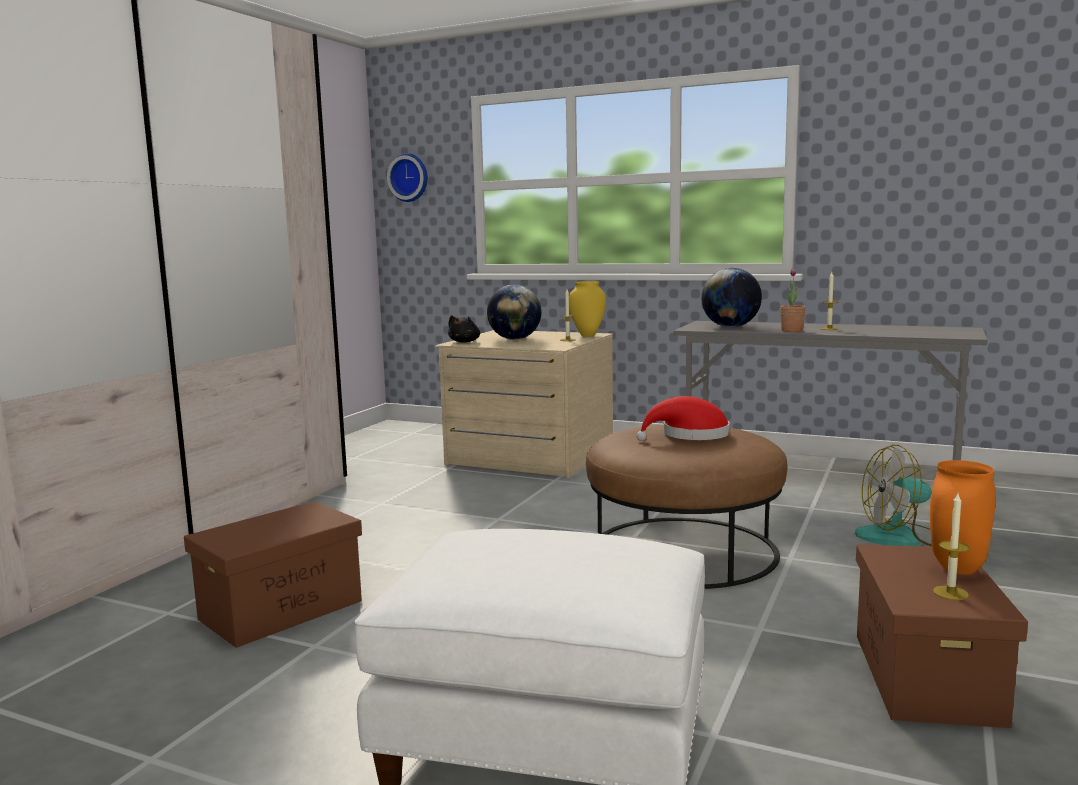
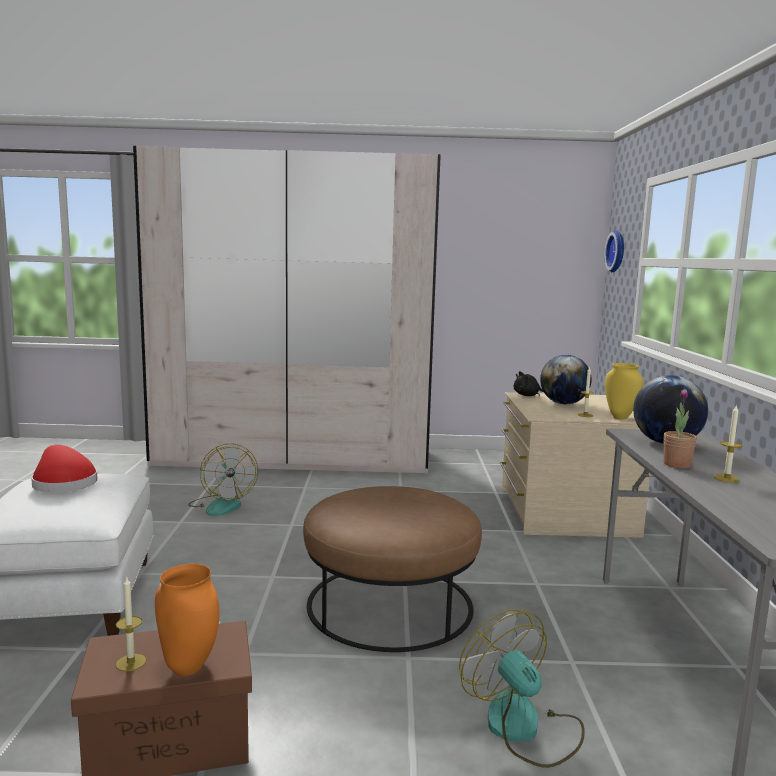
camera: 65 degrees right, 0 degrees up
brown storage box [184,501,362,648] -> fan [188,444,258,516]
red hat [637,396,730,441] -> red hat moved to [31,445,98,493]

